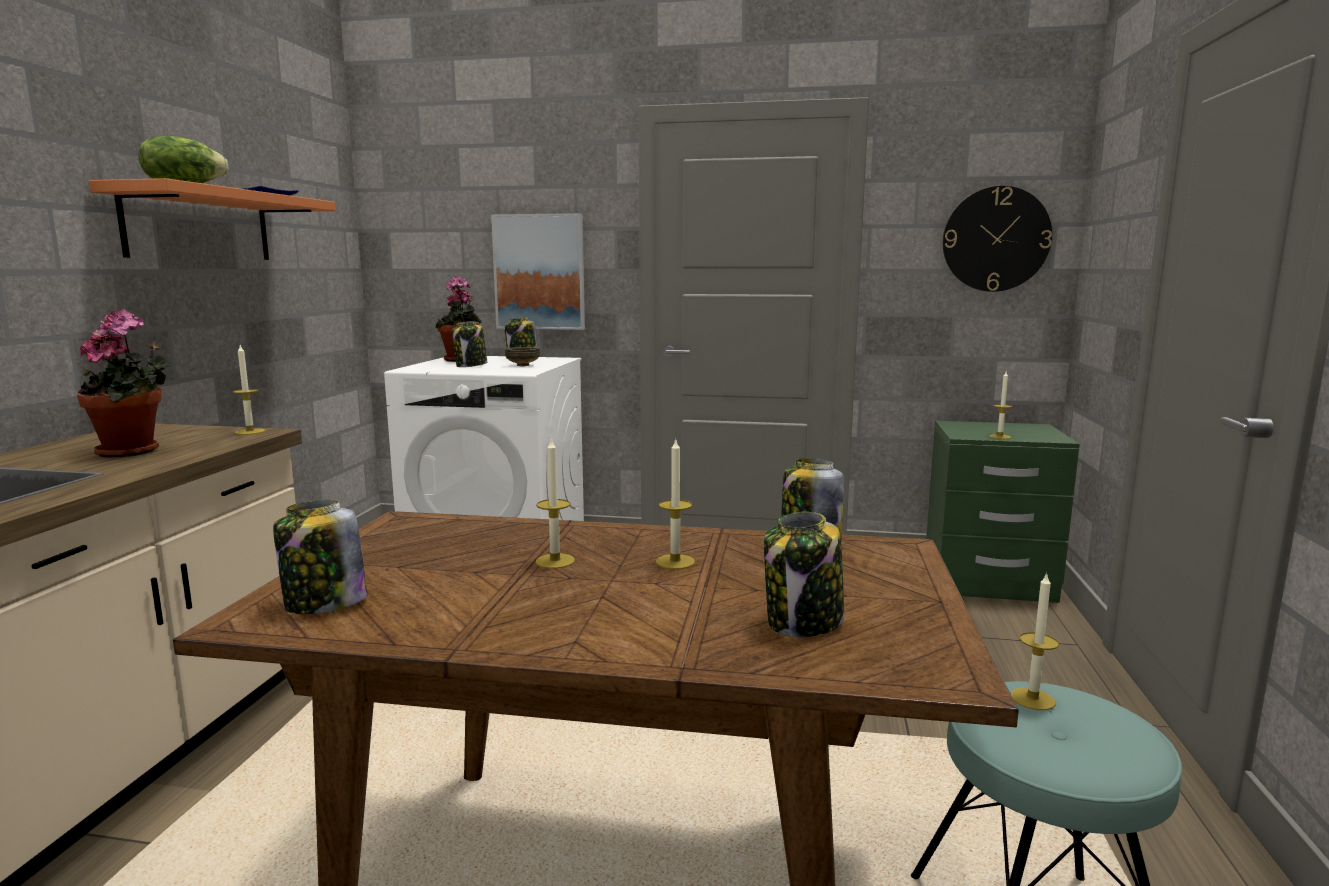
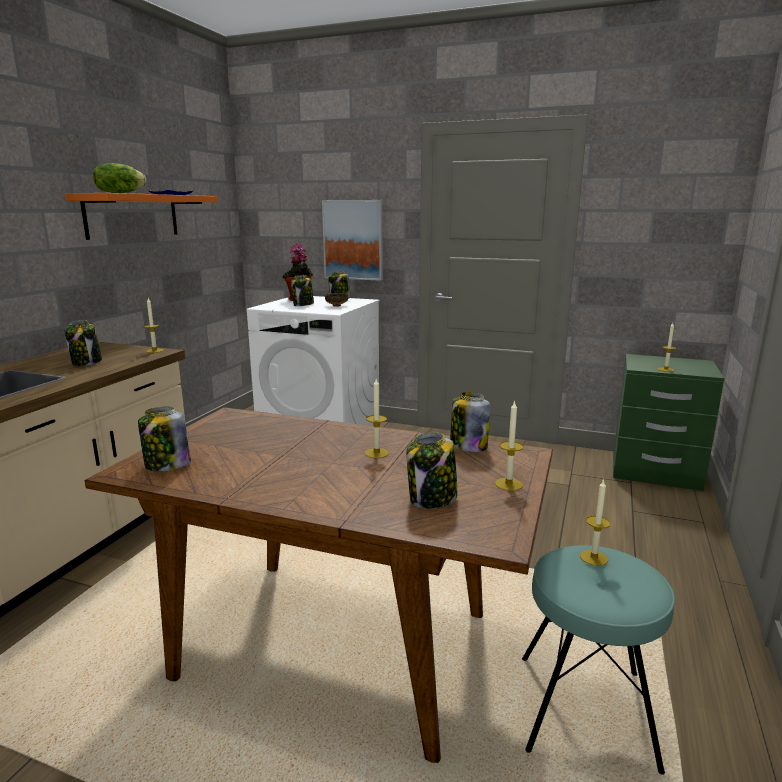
camera: 10 degrees right, 5 degrees up
potted plant [77,309,171,457] -> jar [64,320,102,366]
candle [535,438,575,569] -> candle moved to [495,400,524,491]
wall clock [943,186,1052,292] -> none

